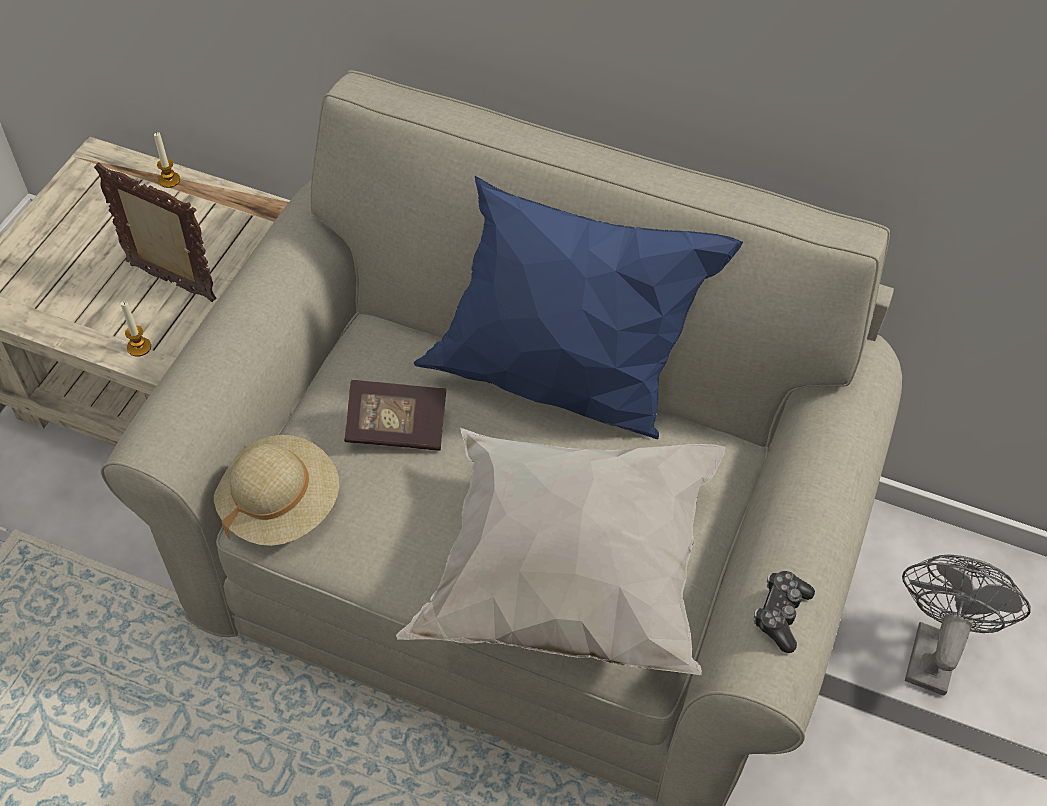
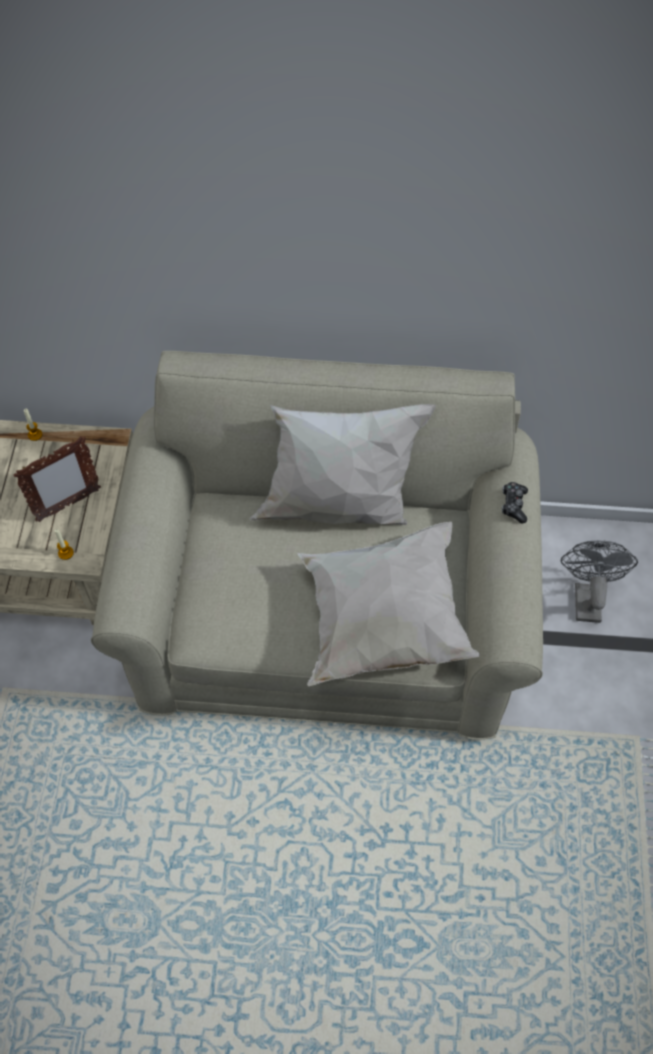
camera: 15 degrees left, 5 degrees up
picture frame [94,162,216,302] -> picture frame turned 135 degrees clockwise [13,436,101,522]
beige hat [214,435,339,546] -> none
book [344,380,446,451] -> none
blue pillow [414,176,743,439] -> white pillow [250,404,436,525]
game controller [754,571,815,653] -> game controller moved to [502,482,528,523]

